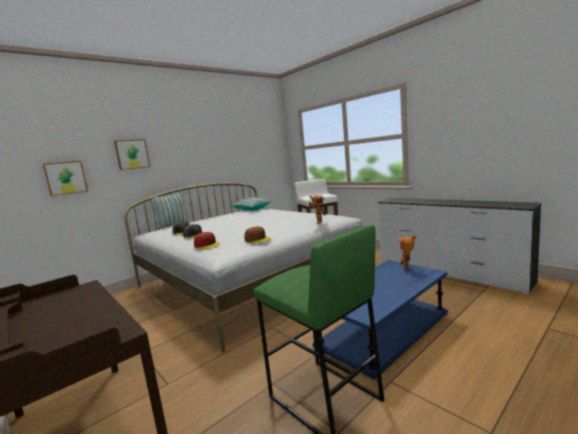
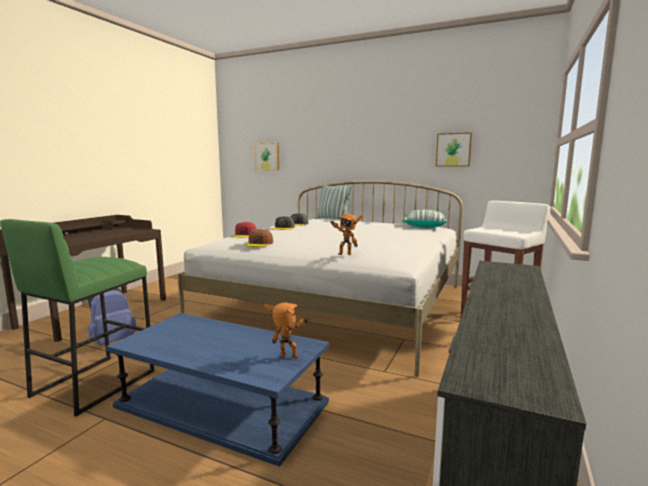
camera: 65 degrees right, 0 degrees up
picture [114,139,150,170] -> picture moved to [436,132,472,166]
none -> blue backpack [87,288,136,345]

